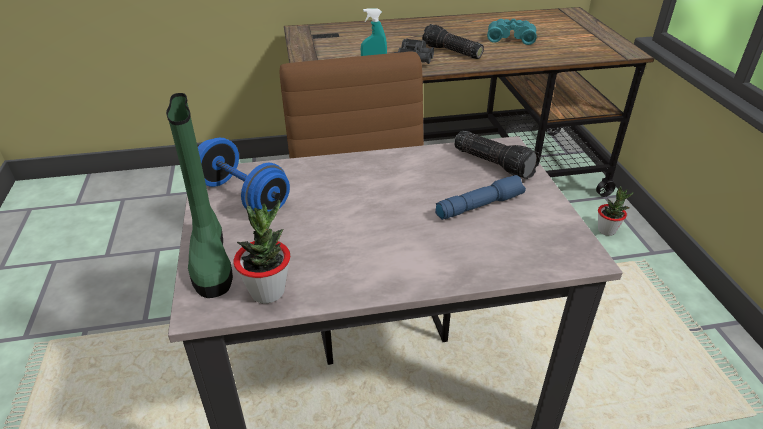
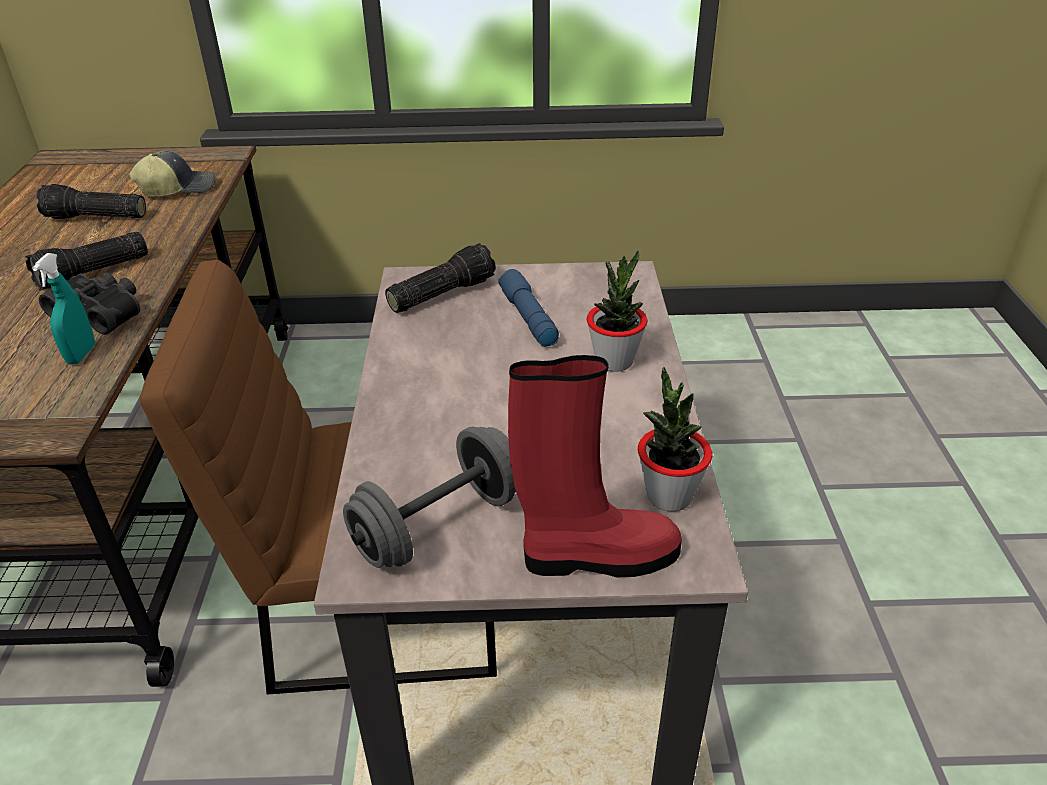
camera: 80 degrees left, 0 degrees up
green boot [166,93,233,298] -> red boot [508,355,682,577]
blue dumbbell [198,138,290,213] -> grey dumbbell [343,427,516,568]
turquoise binoculars [487,19,537,45] -> flashlight [36,184,146,219]
potted plant [598,186,634,236] -> potted plant moved to [587,250,647,372]
none -> cap [129,151,215,197]

